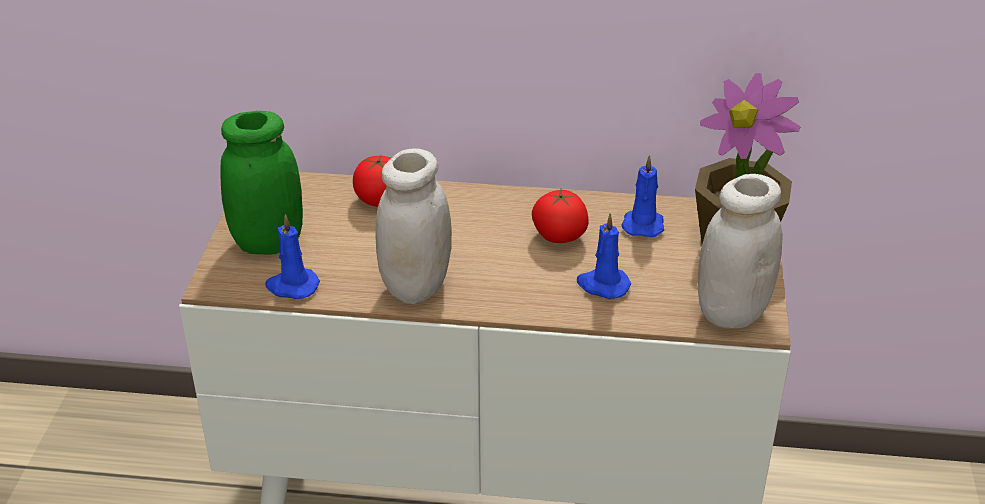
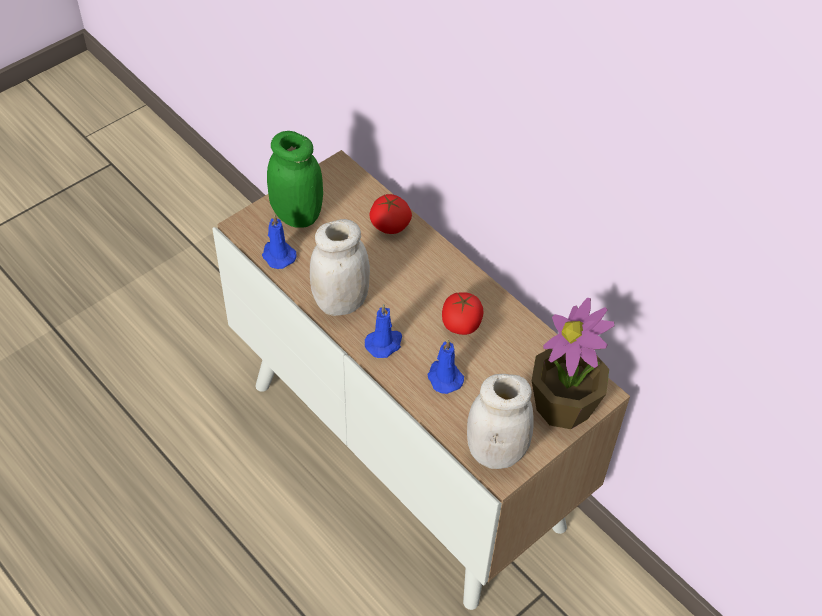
camera: 40 degrees right, 15 degrees up
blue candle [621,155,664,238] -> blue candle moved to [365,304,402,358]

